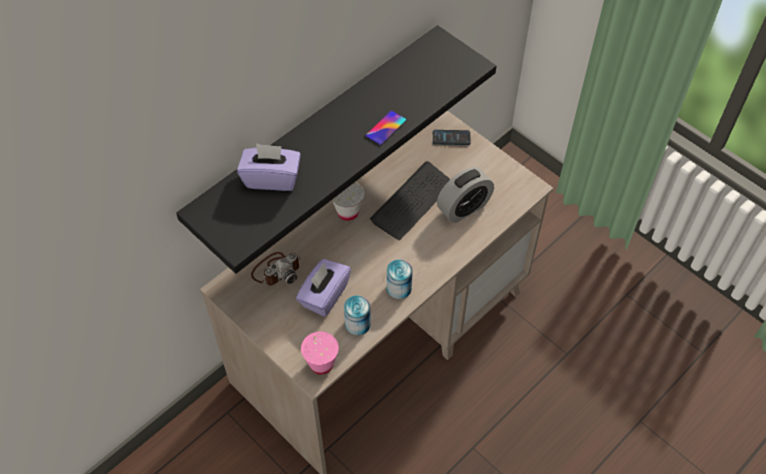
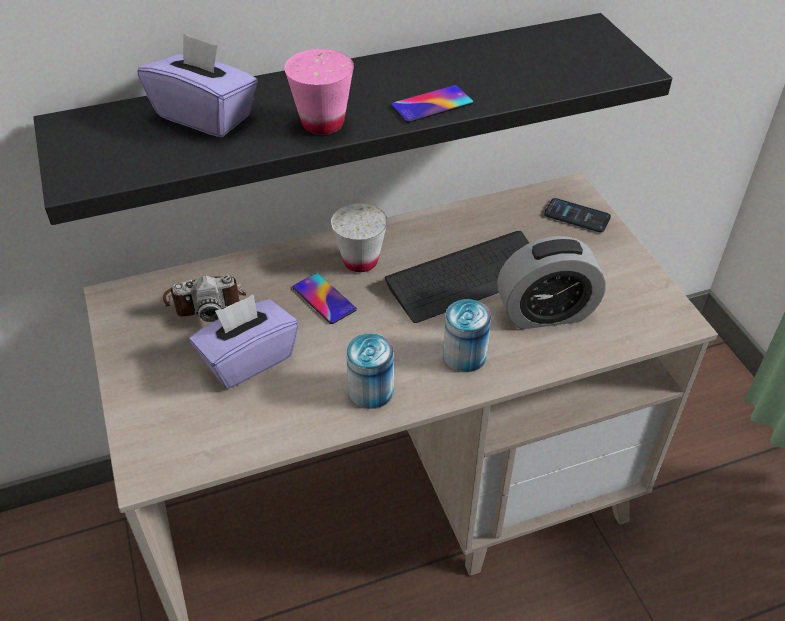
camera: 25 degrees right, 10 degrees down
pink cup [301,331,339,375] -> pink cup moved to [284,49,354,135]
can [344,295,371,335] -> can moved to [443,299,491,372]
none -> phone [293,273,357,324]

